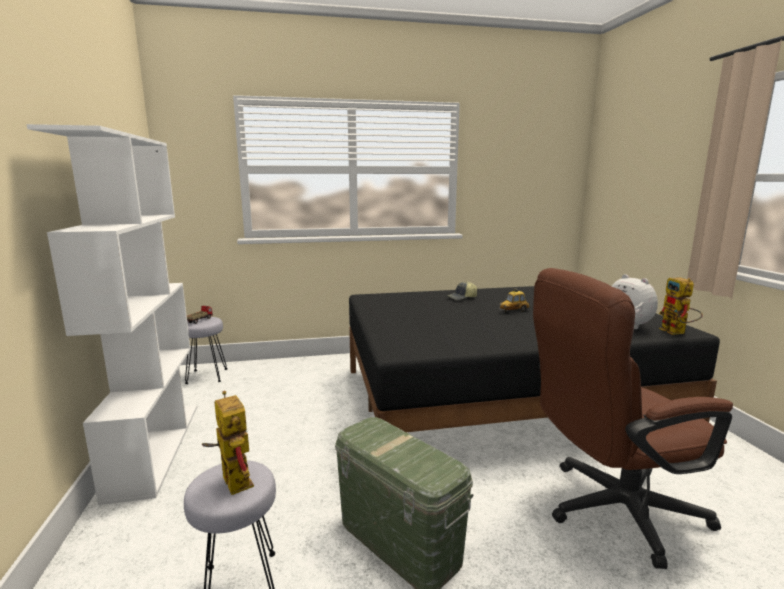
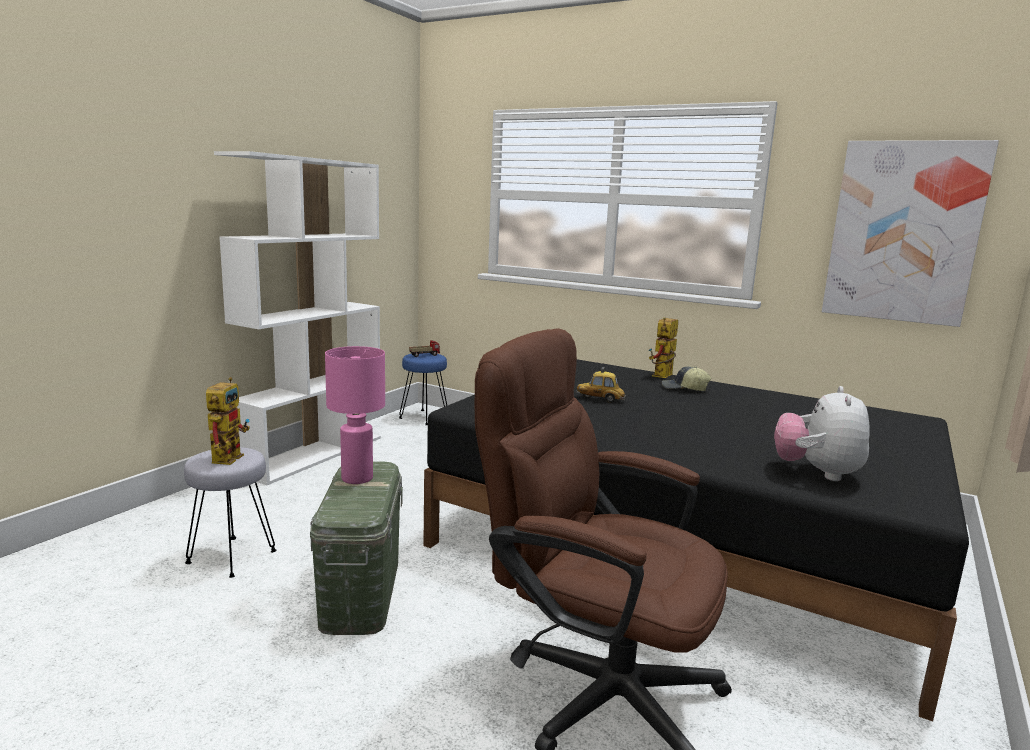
camera: 40 degrees right, 0 degrees up
grey stool [185,317,228,384] -> blue stool [399,353,447,425]
toy car [499,288,530,312] -> toy car moved to [576,367,626,403]
toy robot [659,277,703,335] -> toy robot moved to [649,317,678,378]
none -> pink table lamp [325,346,385,484]
none -> picture [822,140,999,327]

